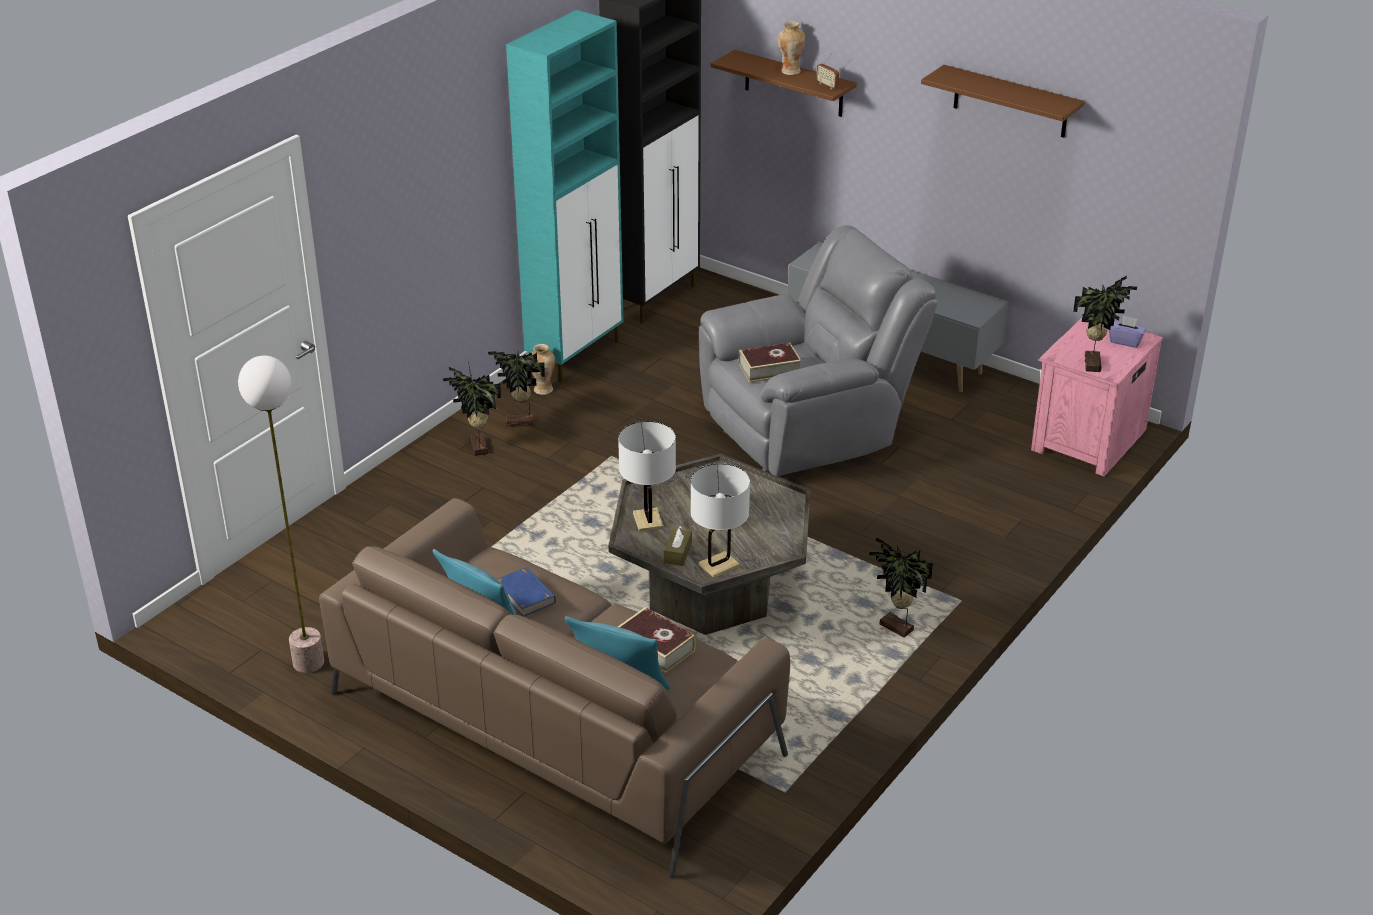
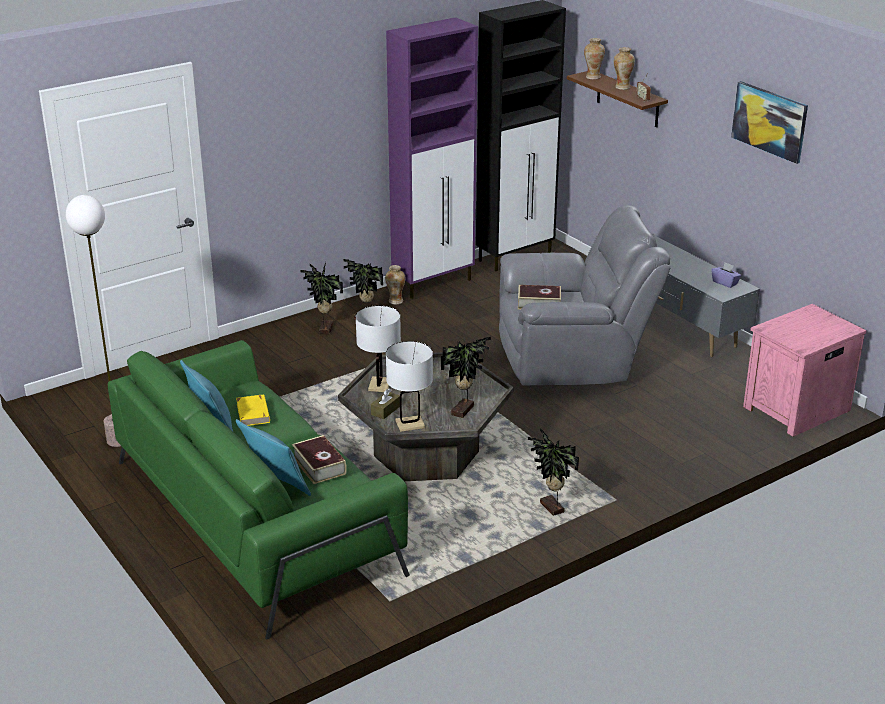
camera: 20 degrees right, 5 degrees down
brown sofa [319,498,790,879] -> green sofa [108,340,410,640]
blue book [497,567,556,617] -> yellow book [236,394,270,426]
turquoise cabinet [506,10,623,382] -> purple cabinet [386,17,478,299]
brown shelf [921,65,1085,138] -> picture [731,81,808,164]
potted plant [1073,276,1137,372] -> potted plant moved to [441,337,491,418]
purple tissue box [1109,315,1146,348] -> purple tissue box moved to [711,262,742,288]
none -> vase [584,38,605,80]

